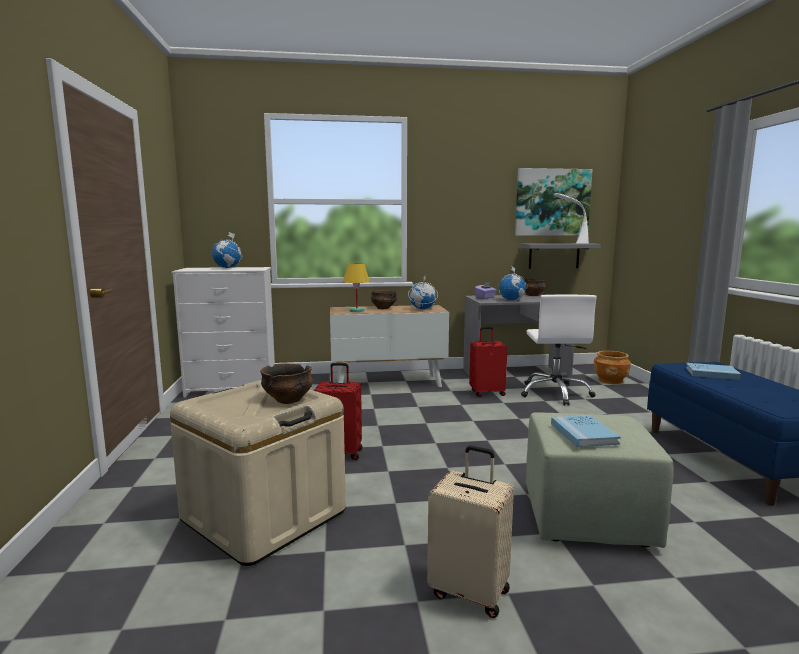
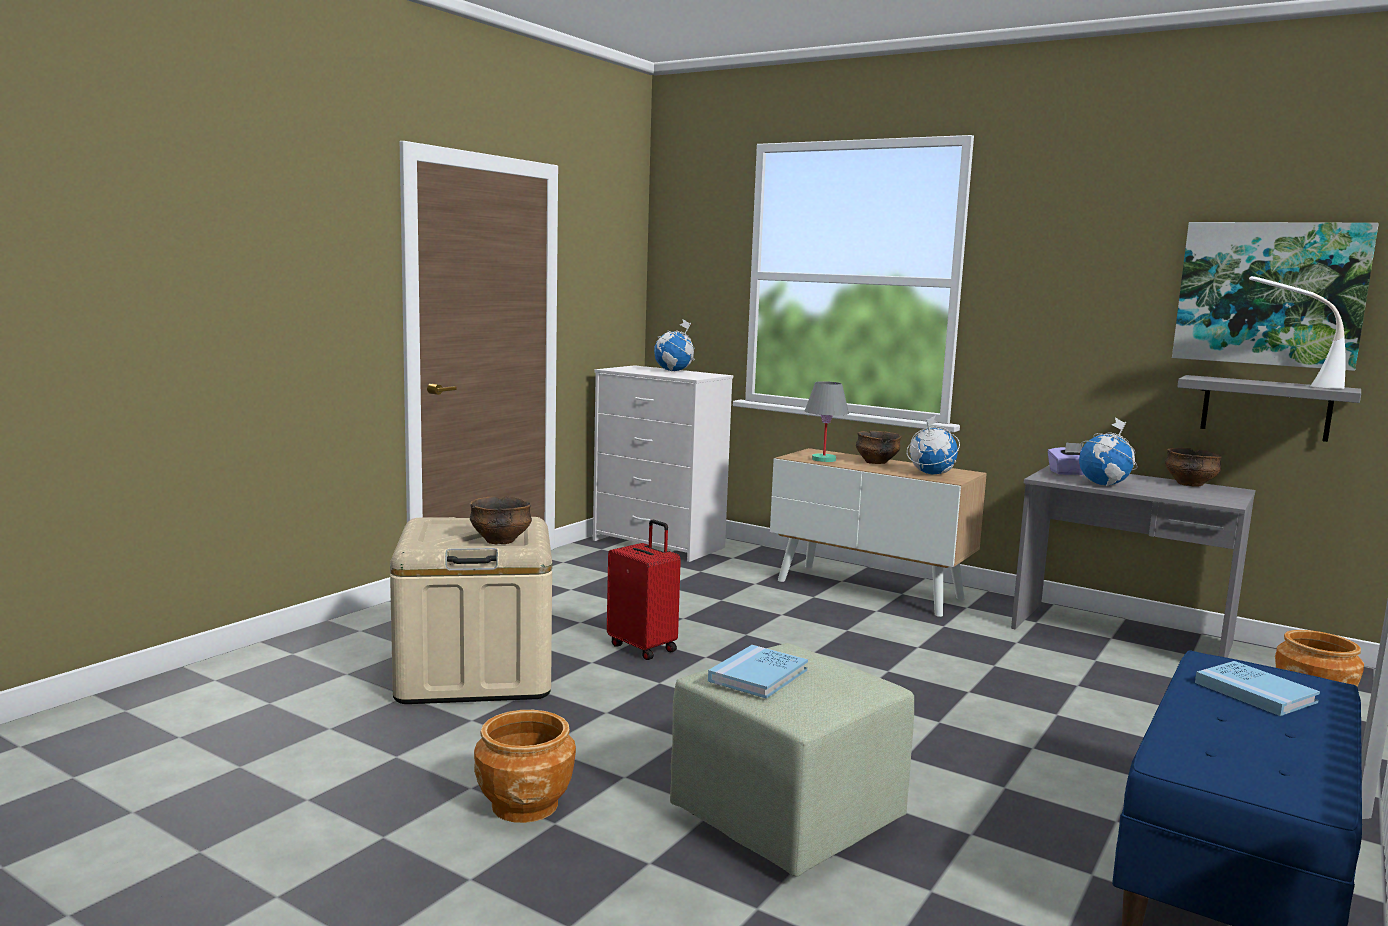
camera: 40 degrees right, 0 degrees up
yellow table lamp [343,263,370,312] -> grey table lamp [805,381,849,462]
beige suitcase [427,445,514,618] -> brown planter [474,710,576,823]
red suitcase [469,327,508,397] -> none
white office chair [521,295,597,406] -> none

